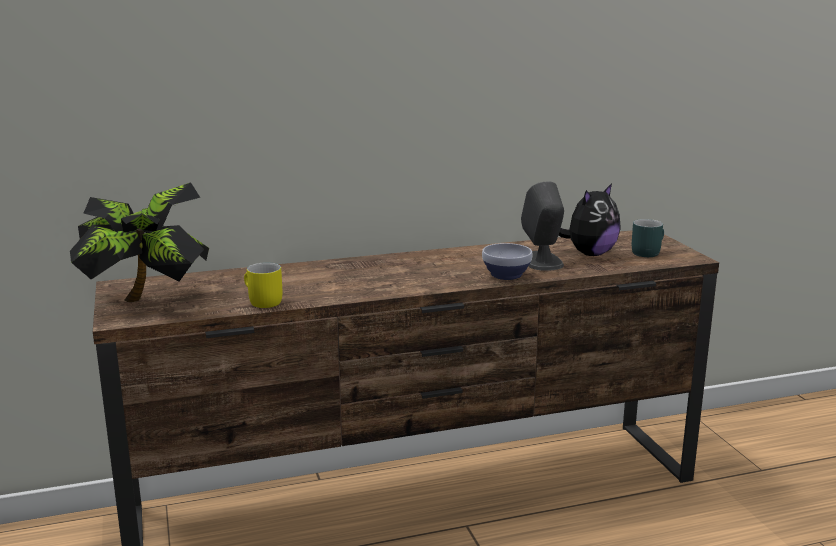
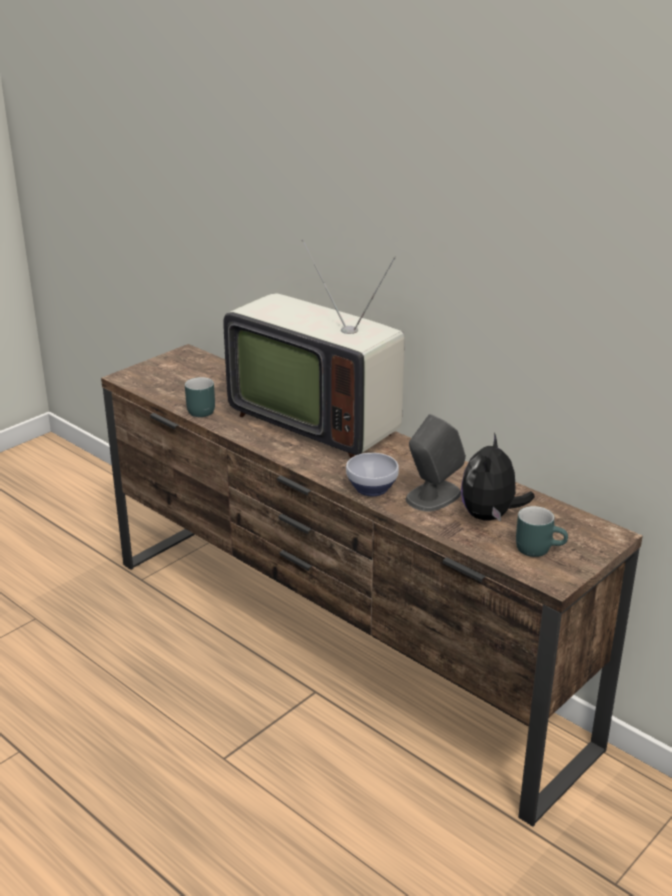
camera: 60 degrees right, 10 degrees up
potted plant [70,182,209,302] -> none
yellow mug [244,262,282,308] -> turquoise mug [185,377,215,417]
plush toy [559,183,621,256] -> plush toy turned 90 degrees clockwise [461,433,535,522]
none -> television [224,240,405,459]

